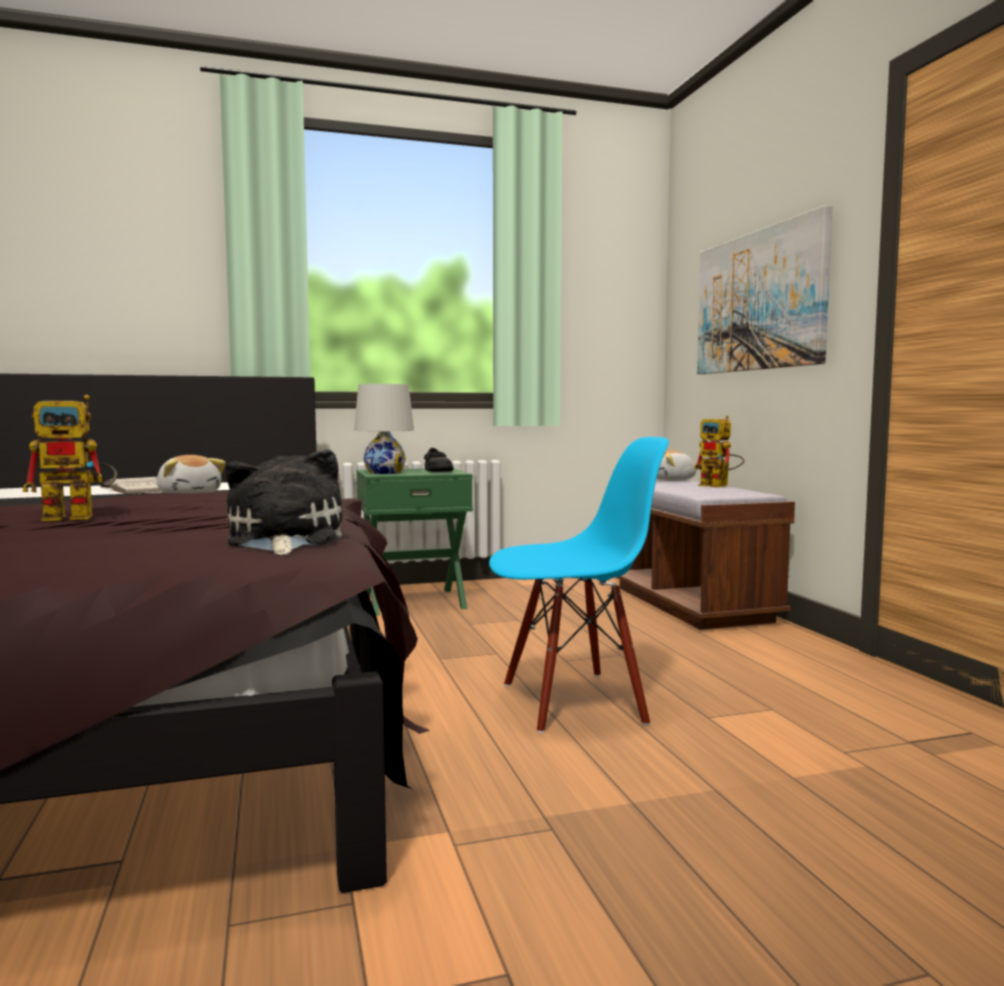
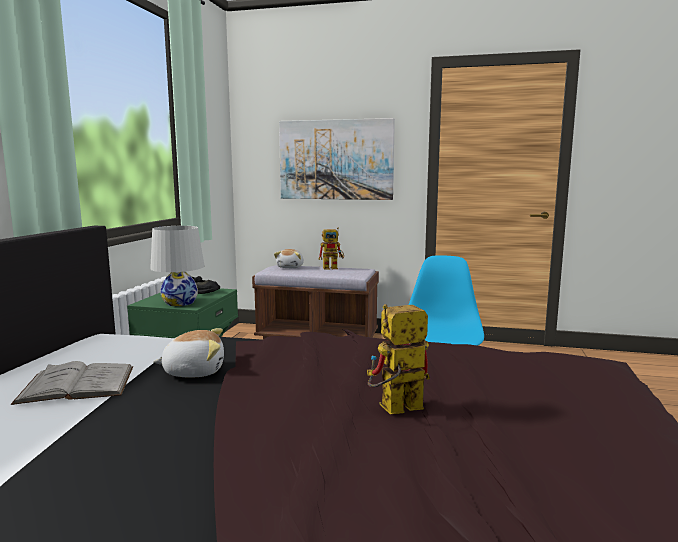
camera: 60 degrees left, 5 degrees up
toy robot [23,395,117,521] -> toy robot turned 120 degrees counterclockwise [367,304,430,414]
plush toy [226,449,343,555] -> none

